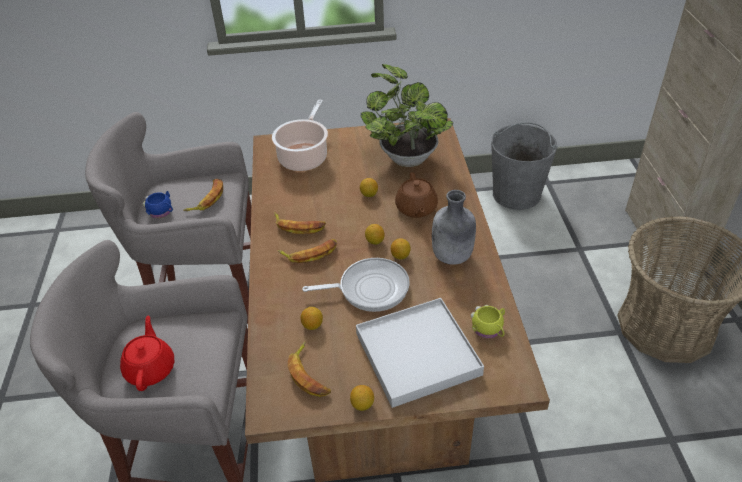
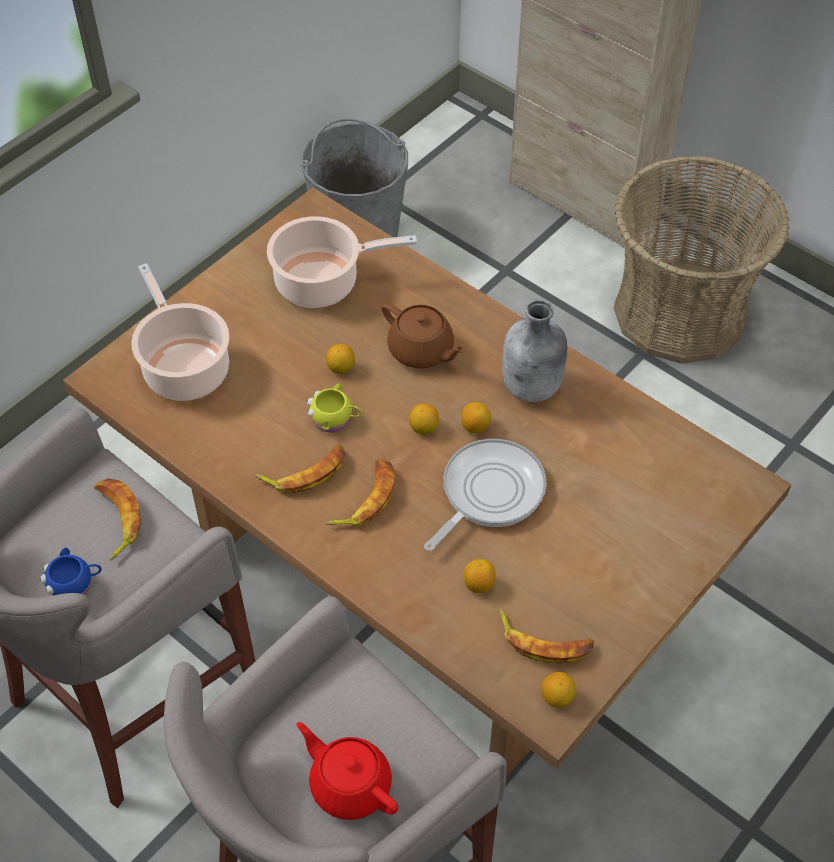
camera: 45 degrees left, 10 degrees up
lemon [350,385,374,411] -> lemon moved to [541,672,576,708]
white tray [356,298,484,408] -> none
potted plant [361,64,453,167] -> cooking pot [267,216,417,308]
yellow mug [471,305,505,338] -> yellow mug moved to [307,383,362,432]

